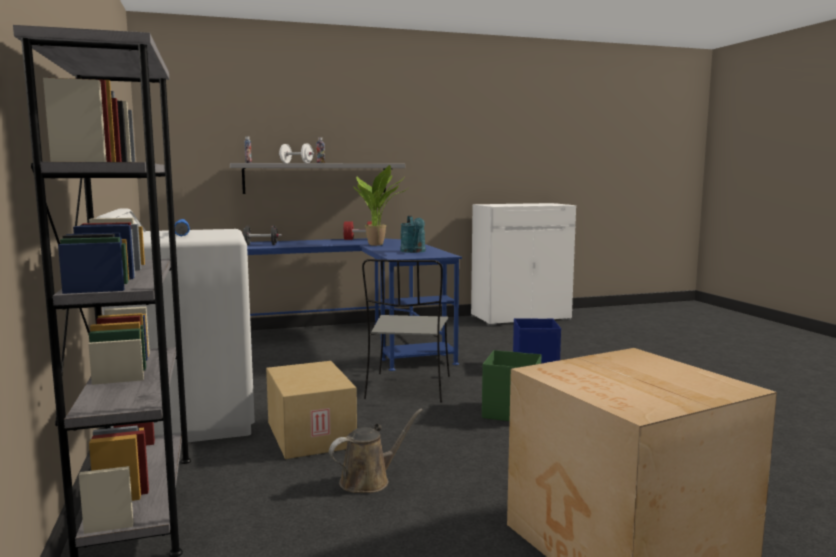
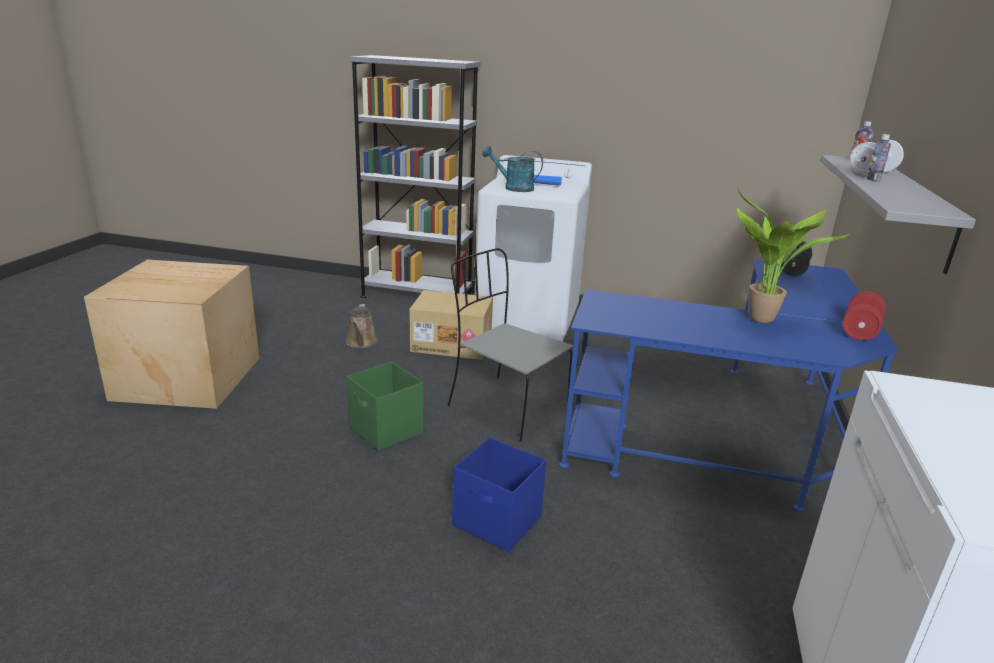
camera: 120 degrees right, 15 degrees up
turquoise watering can [400,216,425,253] -> turquoise watering can moved to [482,146,543,192]

